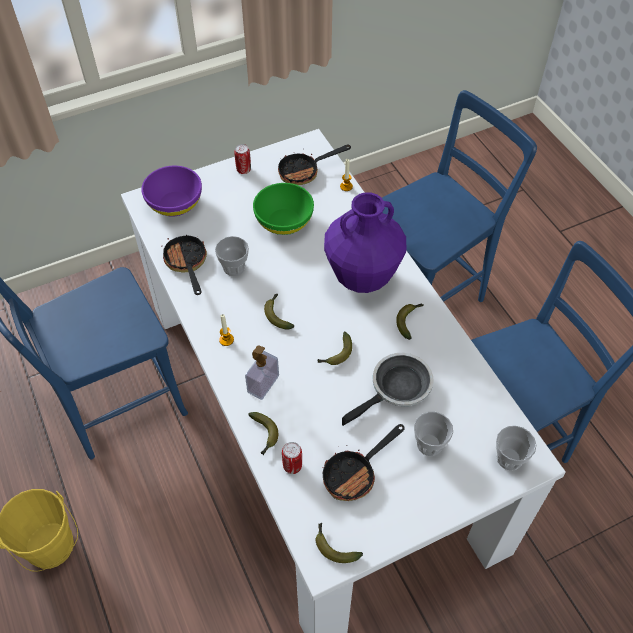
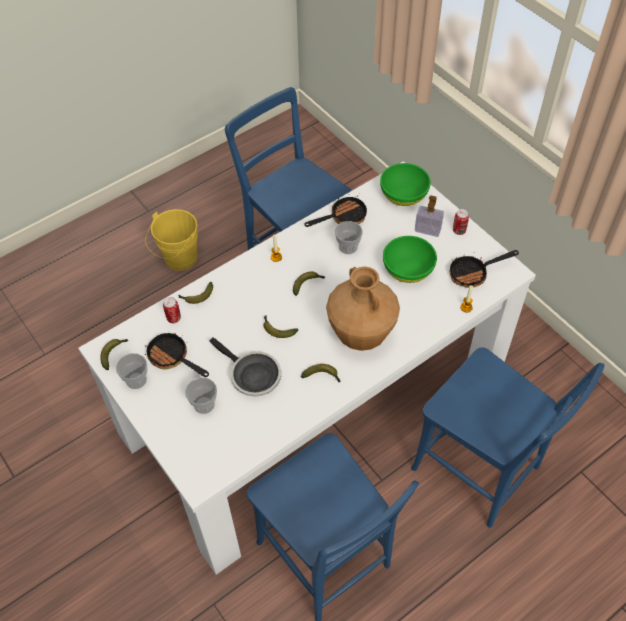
camera: 80 degrees right, 0 degrees up
purple bowl [141,166,202,217] -> green bowl [380,163,431,206]
soap dispenser [245,346,279,400] -> soap dispenser moved to [415,195,444,237]
frying pan [278,145,351,185] -> frying pan turned 75 degrees counterclockwise [449,250,519,288]
purple vase [324,192,406,293] -> brown vase [326,266,400,351]
cup [496,426,537,470] -> cup moved to [116,353,147,389]

